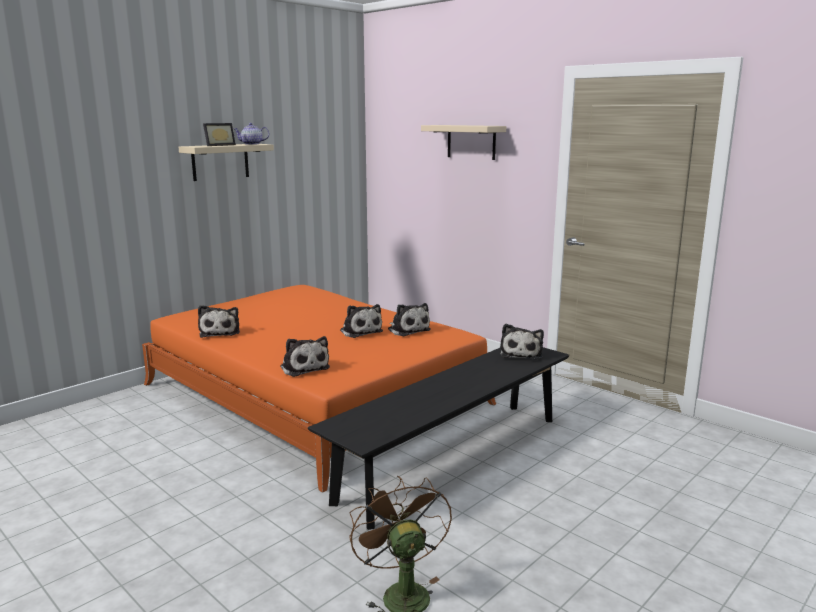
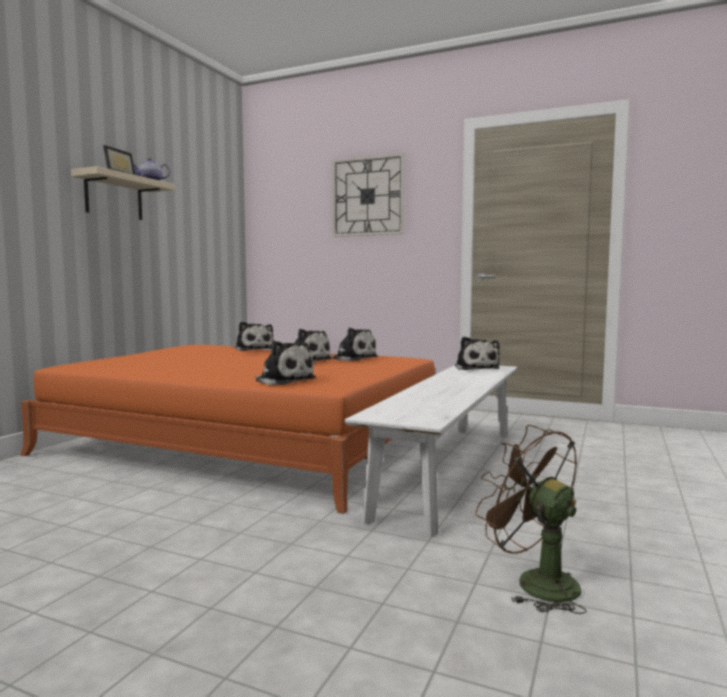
camera: 20 degrees left, 10 degrees down
plush toy [198,305,240,338] -> plush toy moved to [235,322,274,351]
black bench [308,347,569,530] -> white bench [345,365,517,536]
beige shelf [421,125,506,160] -> wall clock [332,153,404,237]

